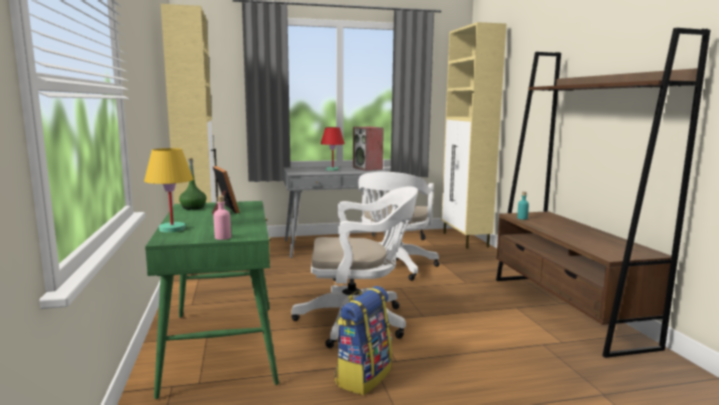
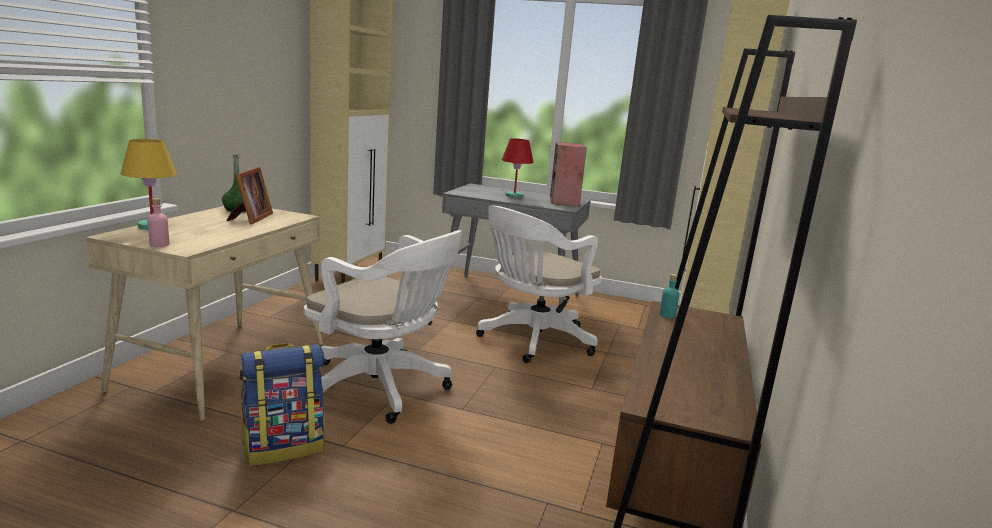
camera: 30 degrees right, 5 degrees up
green desk [145,201,279,399] -> beige desk [86,206,323,421]

